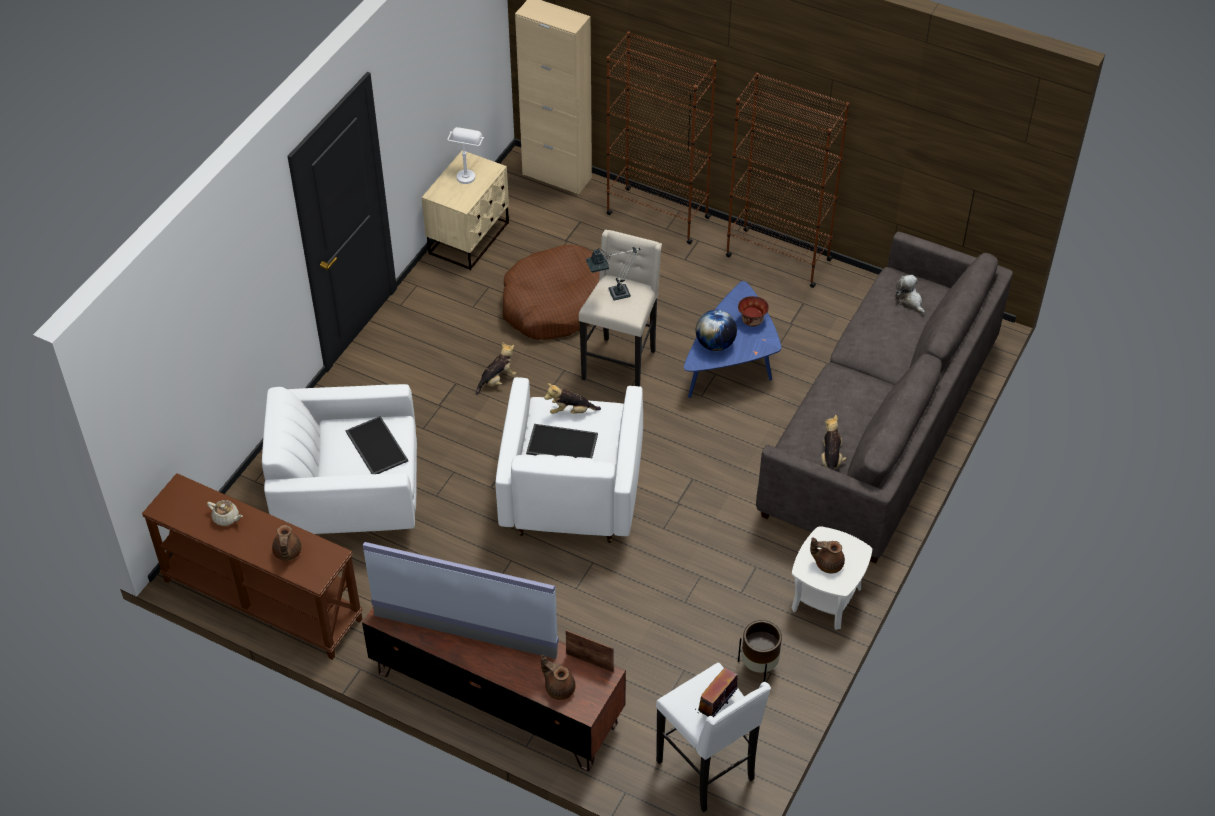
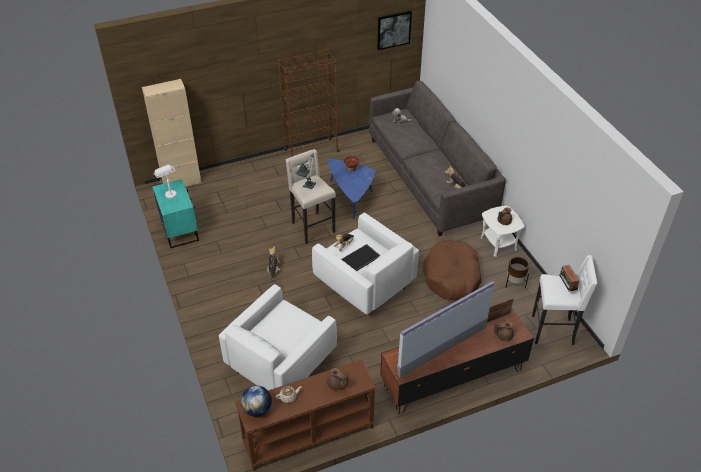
camera: 50 degrees left, 5 degrees down
tray [345,416,408,474] -> none
beige nightstand [422,150,509,270] -> turquoise nightstand [152,179,199,249]
brown dog bed [503,245,600,340] -> brown dog bed moved to [423,240,481,301]
brown bookcase [606,31,717,244] -> none
globe [696,310,737,351] -> globe moved to [241,386,272,417]
none -> picture [377,11,412,50]

